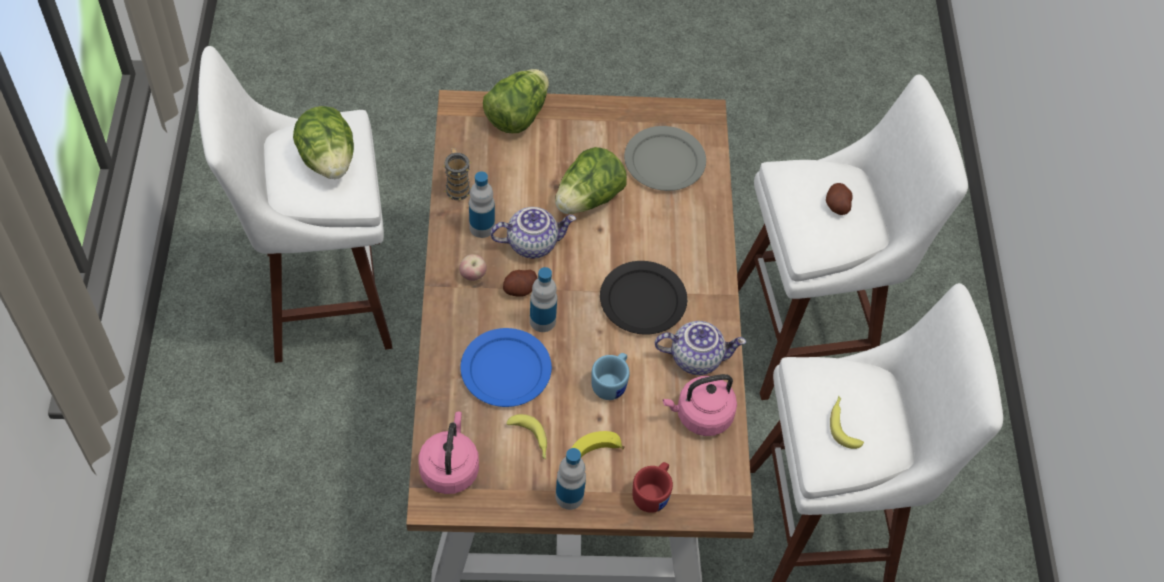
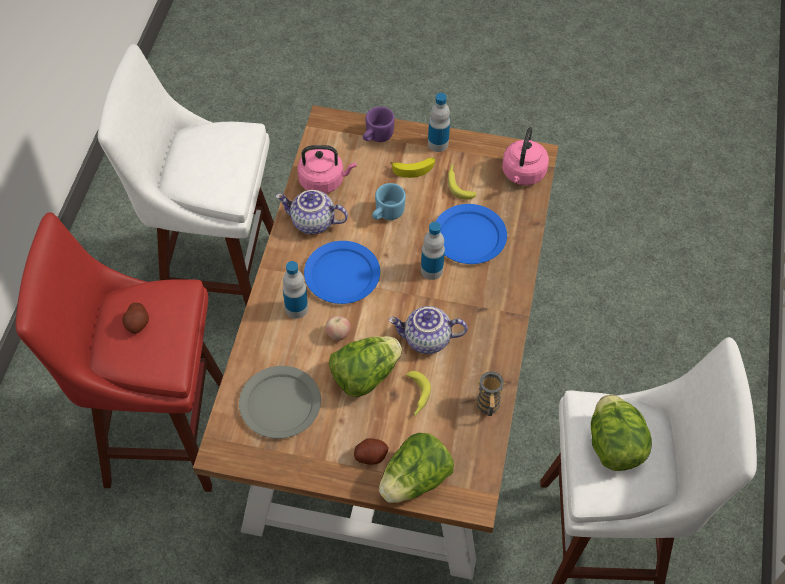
camera: 165 degrees left, 0 degrees up
apple [459,254,487,281] -> apple moved to [326,316,350,341]
bottle [469,171,495,238] -> bottle moved to [283,261,308,319]
potato [503,270,537,297] -> potato moved to [354,438,389,465]
black plate [600,261,687,335] -> blue plate [304,241,380,304]
red mug [632,462,673,513] -> purple mug [363,106,395,142]
white stool [737,74,968,400] -> red stool [16,212,223,492]
banana [830,396,864,449] -> banana moved to [406,371,431,416]

